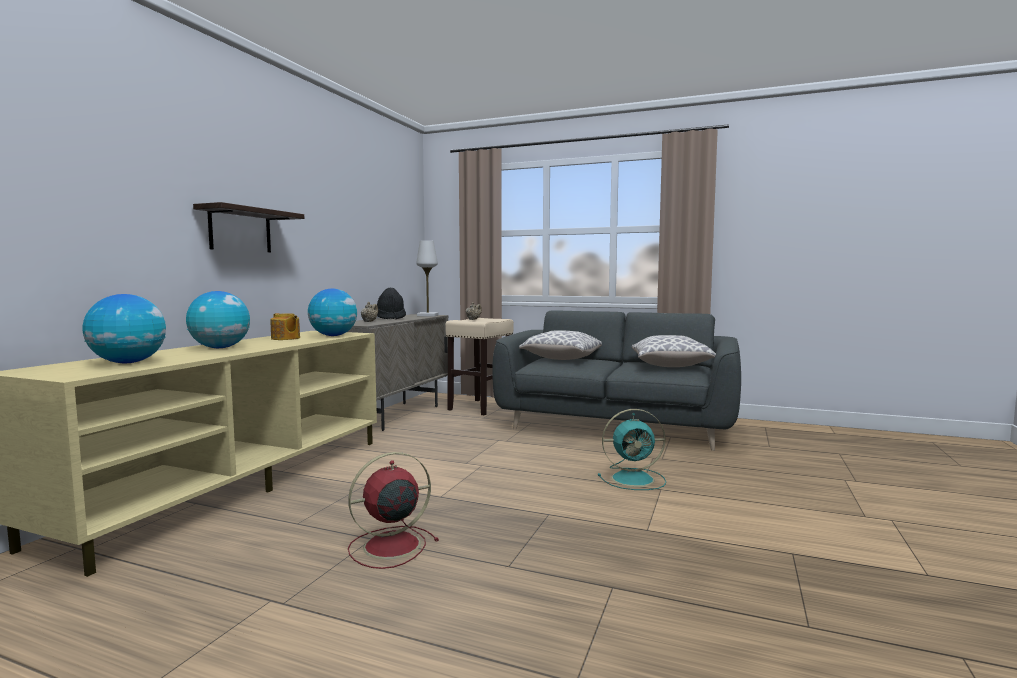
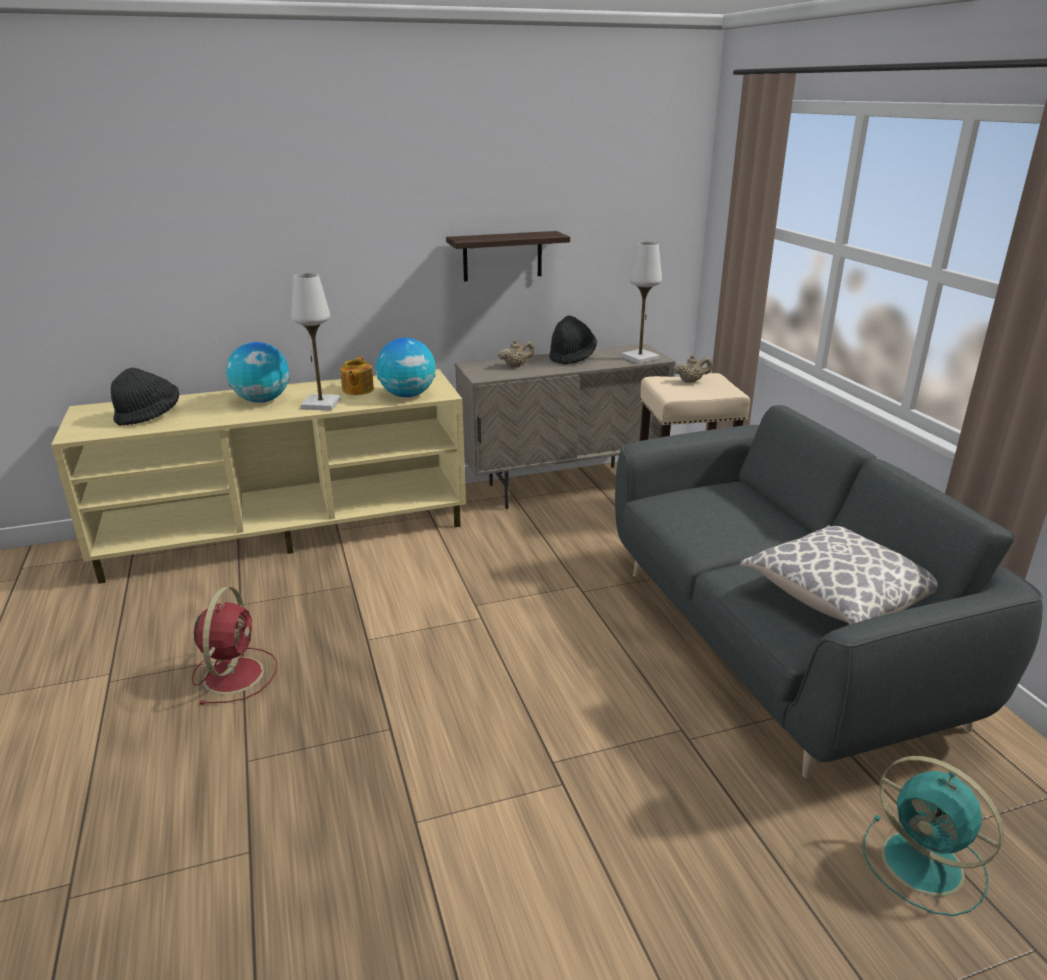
camera: 50 degrees right, 20 degrees up
globe [83,294,166,363] -> black hat [111,368,179,426]
shelf [193,202,304,252] -> shelf moved to [446,231,570,282]
red fan [348,452,439,569] -> red fan turned 75 degrees clockwise [192,587,277,705]
pillow [519,330,602,360] -> none
turquoise fan [598,409,666,490] -> turquoise fan moved to [863,756,1004,916]
none -> white table lamp [291,273,341,411]

